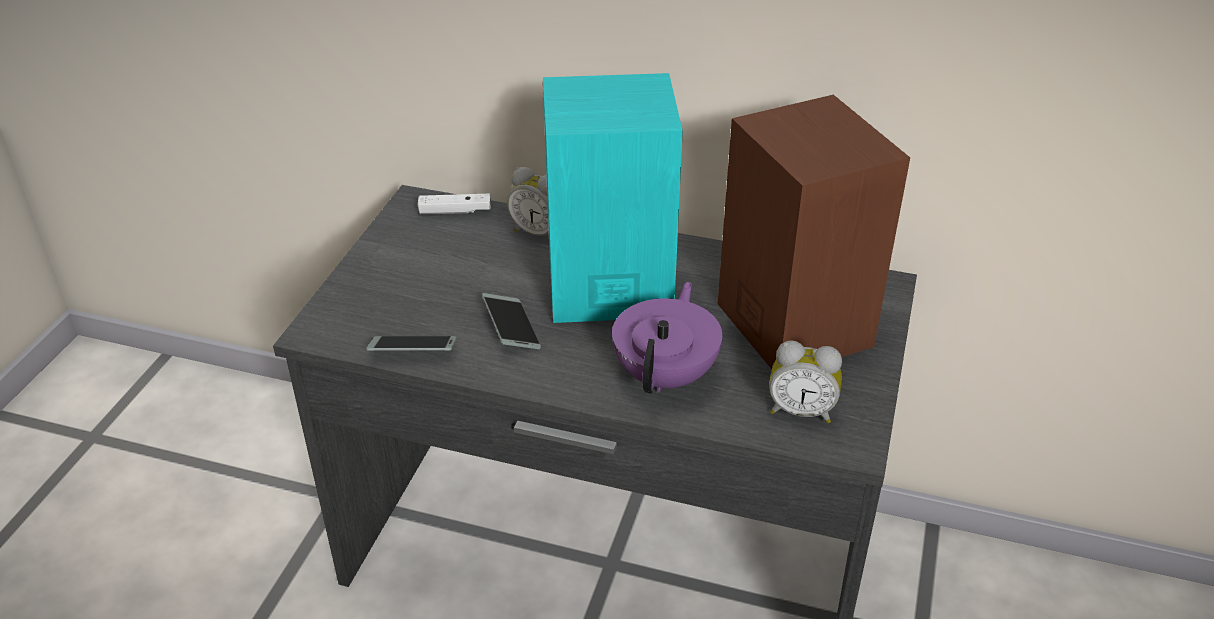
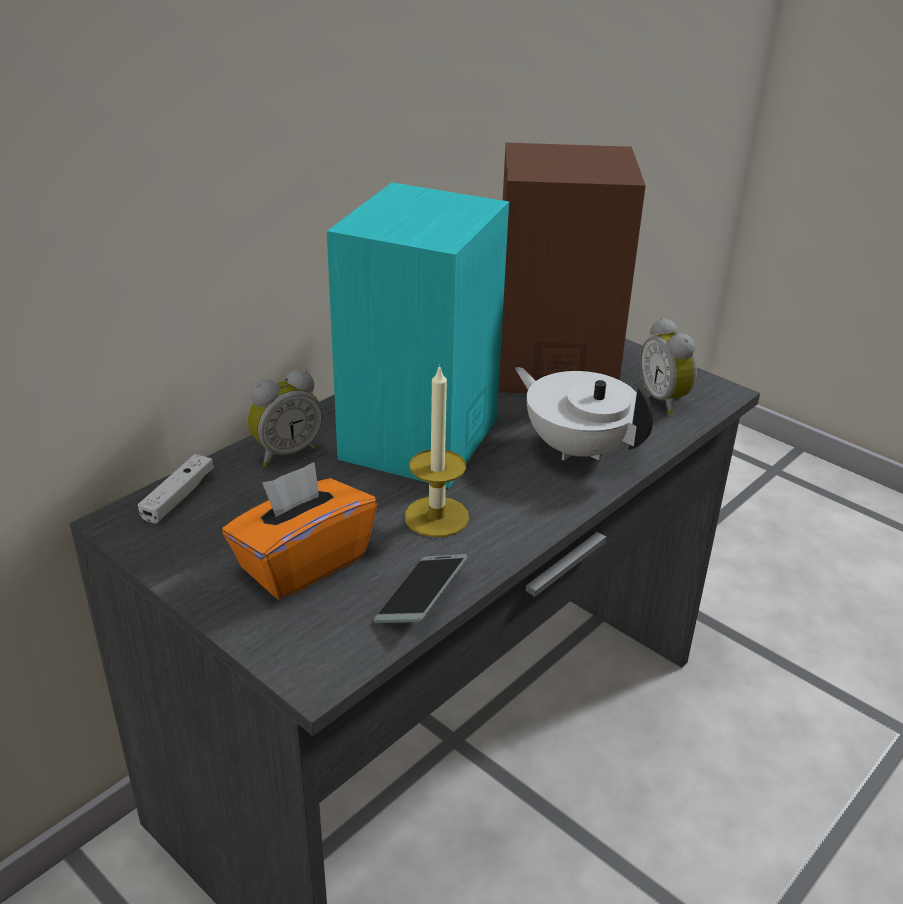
camera: 65 degrees left, 5 degrees down
phone [482,293,541,349] -> candle [405,364,469,537]
purple teapot [612,282,722,394] -> white teapot [515,367,653,461]
alarm clock [769,340,842,423] -> alarm clock turned 120 degrees clockwise [640,318,697,415]
none -> orange tissue box [222,462,377,600]

